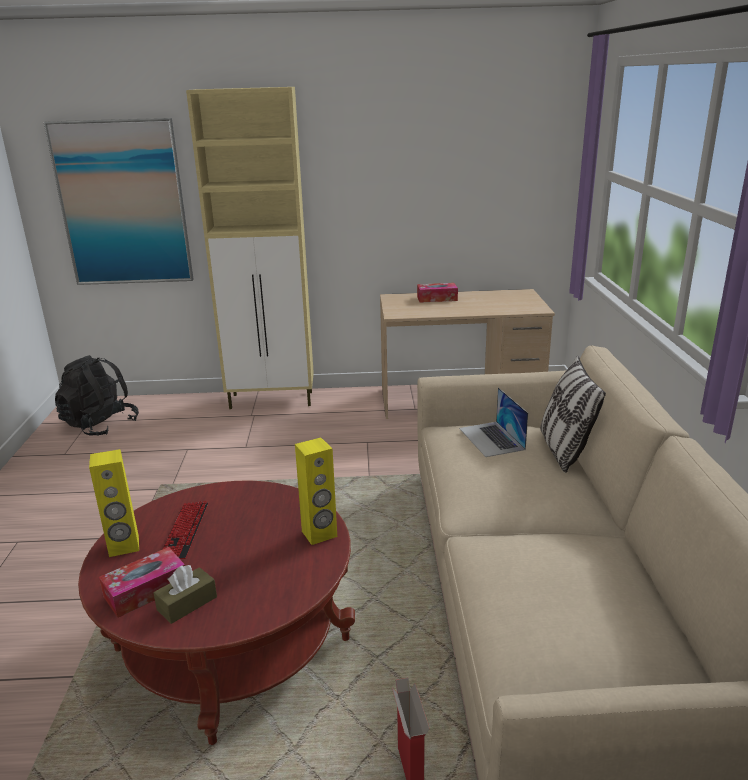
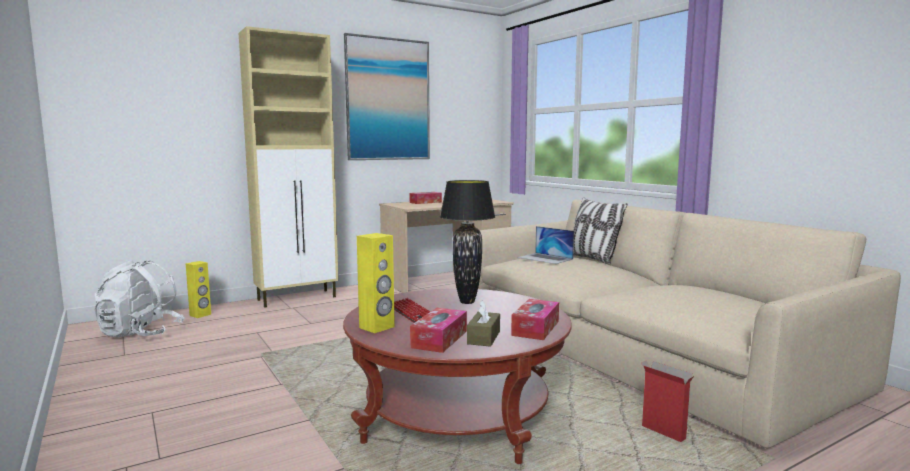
camera: 30 degrees left, 15 degrees down
picture [44,118,194,285] -> picture moved to [344,33,430,160]
black backpack [55,355,139,436] -> white backpack [94,260,185,337]
yellow speaker [295,437,337,545] -> yellow speaker moved to [186,261,211,318]
none -> black table lamp [440,180,495,304]
none -> tissue box [511,299,559,340]

